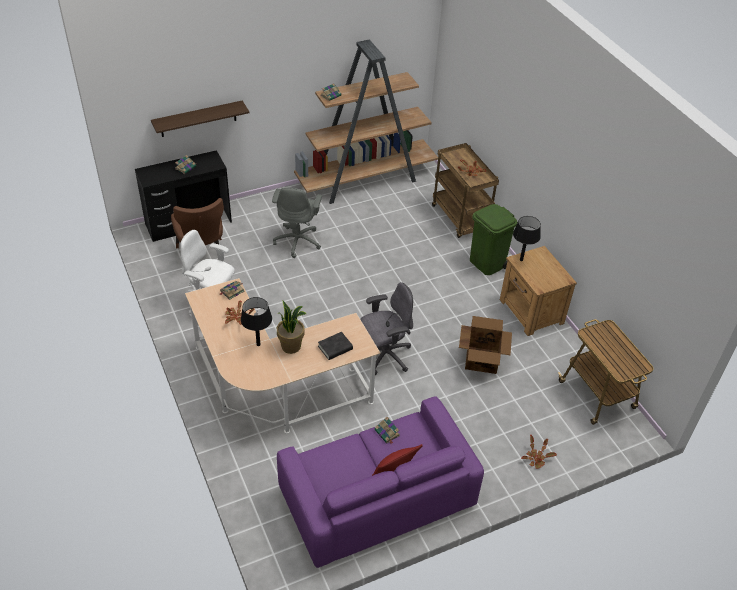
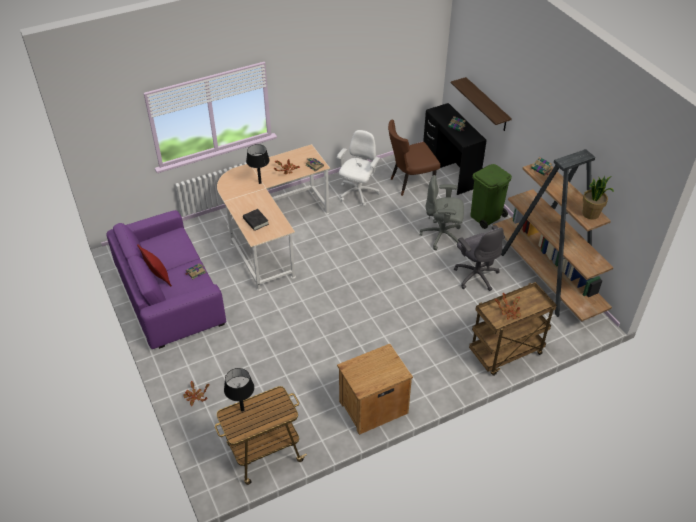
camera: 90 degrees right, 0 degrees up
potted plant [277,301,306,354] -> potted plant moved to [583,175,614,220]
grey office chair [360,282,413,375] -> grey office chair moved to [454,225,505,291]
cardboard box [459,316,512,374] -> none
green trash can [470,204,517,275] -> green trash can moved to [471,164,512,229]
black table lamp [513,216,541,261] -> black table lamp moved to [224,368,254,412]

